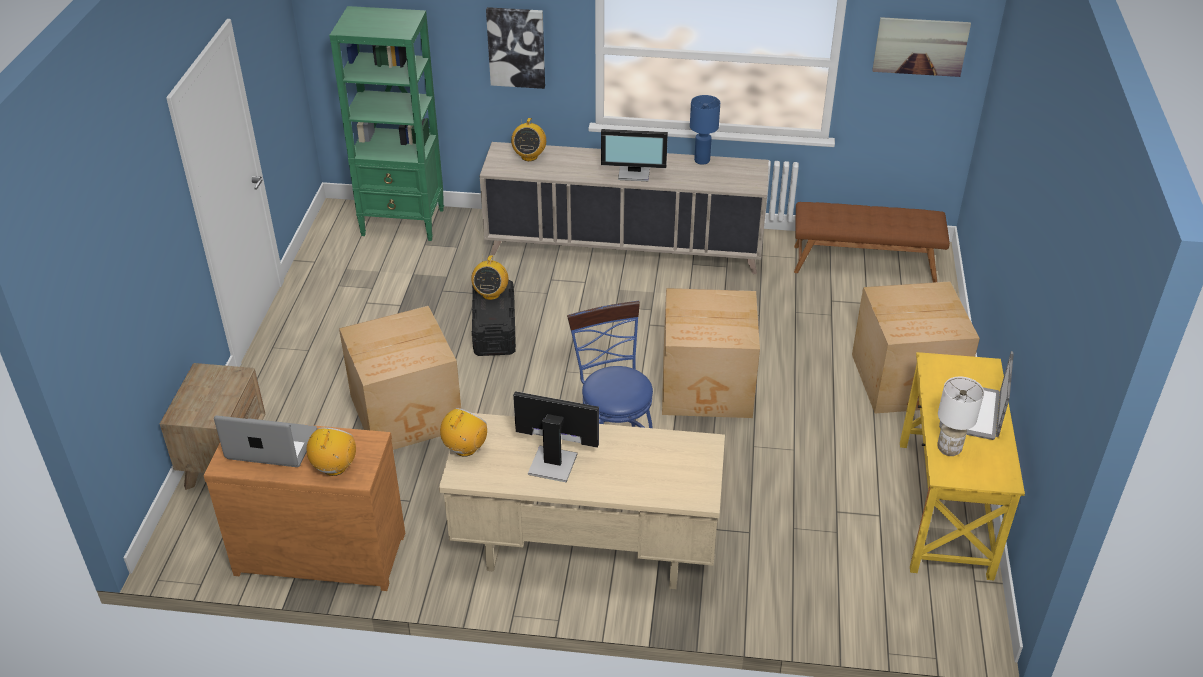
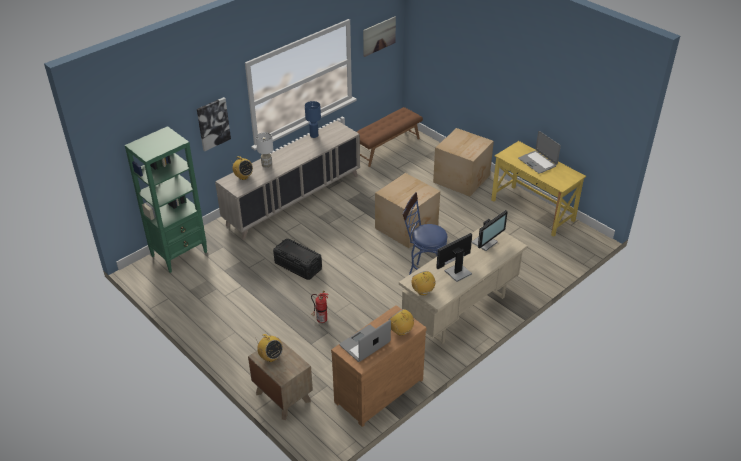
camera: 50 degrees left, 0 degrees up
cardboard box [339,306,461,450] -> fire extinguisher [311,291,328,323]
radio [471,255,508,300] -> radio moved to [257,334,283,362]
monitor [601,129,668,181] -> monitor moved to [472,210,508,251]
white table lamp [937,377,984,456] -> white table lamp moved to [256,132,273,168]

